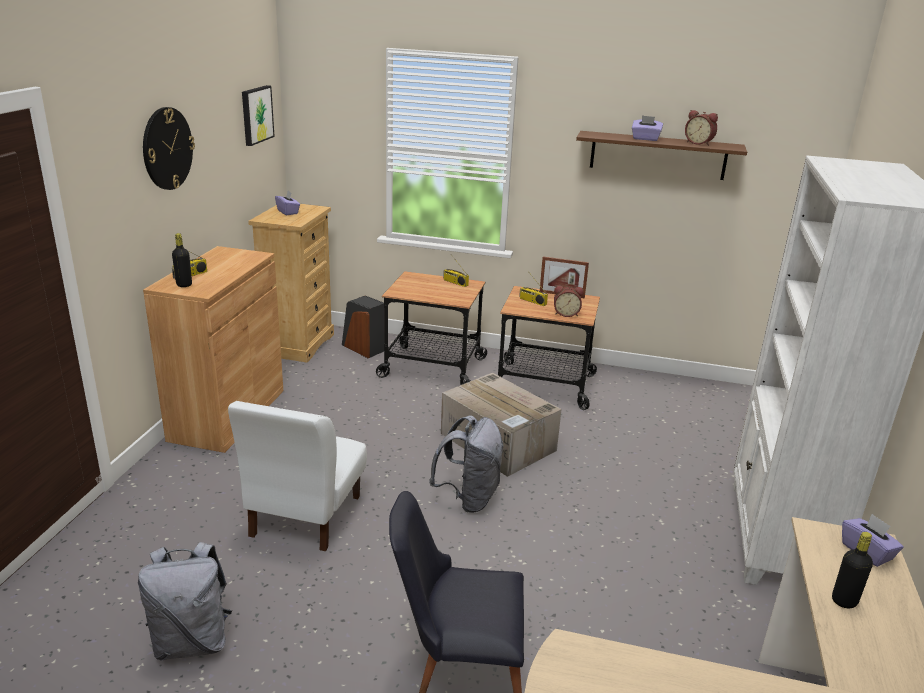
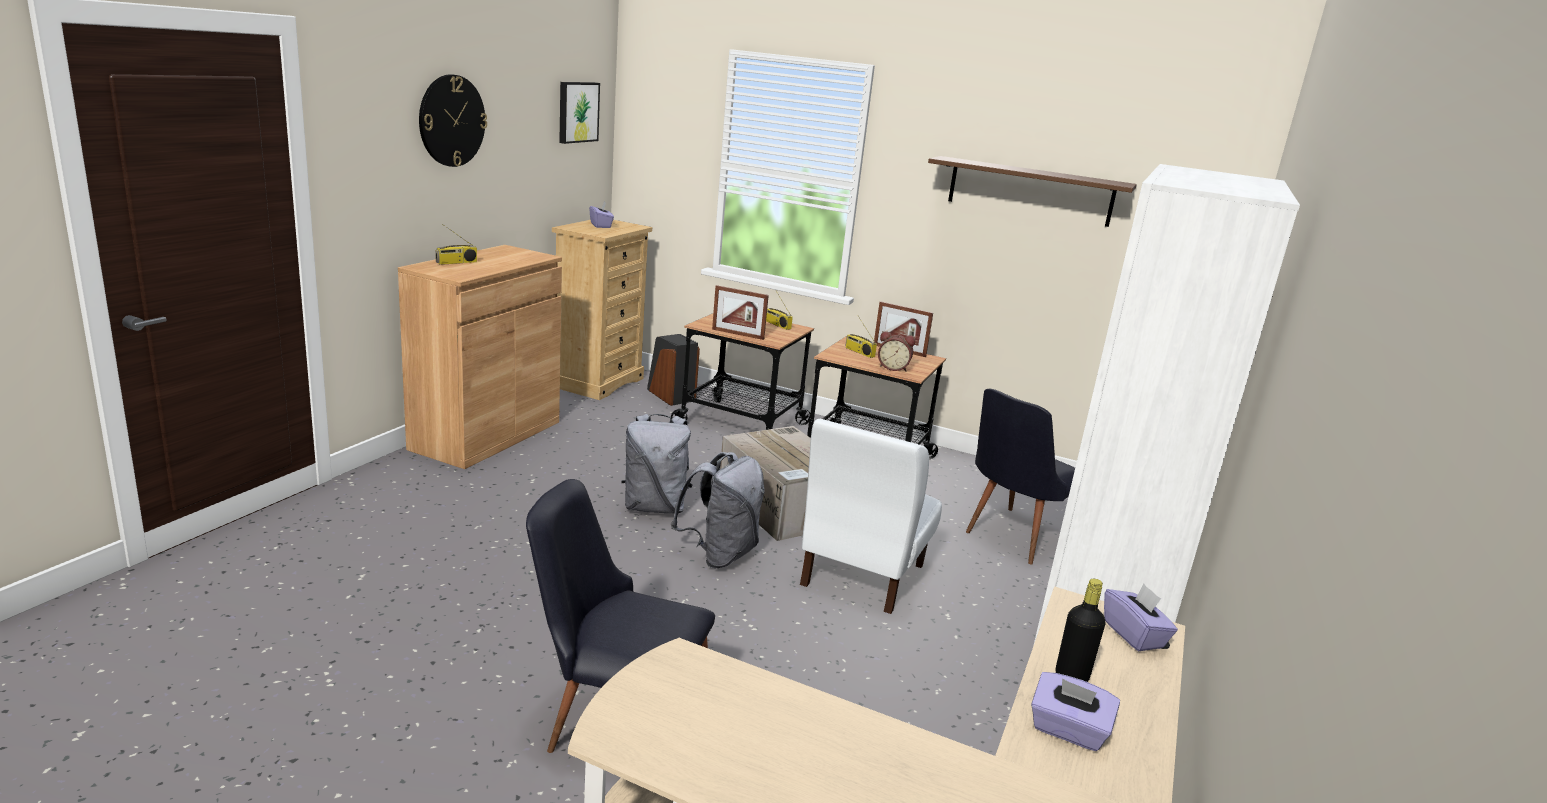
camera: 10 degrees right, 5 degrees down
grey backpack [138,542,232,660] -> grey backpack moved to [621,414,693,514]
black bottle [172,233,192,287] -> none
white chair [228,401,367,551] -> white chair moved to [800,419,942,614]
purple tissue box [632,115,663,141] -> purple tissue box moved to [1031,672,1120,751]
alarm clock [685,110,718,146] -> none
none -> picture frame [712,285,769,340]
none -> black chair [966,389,1075,565]

